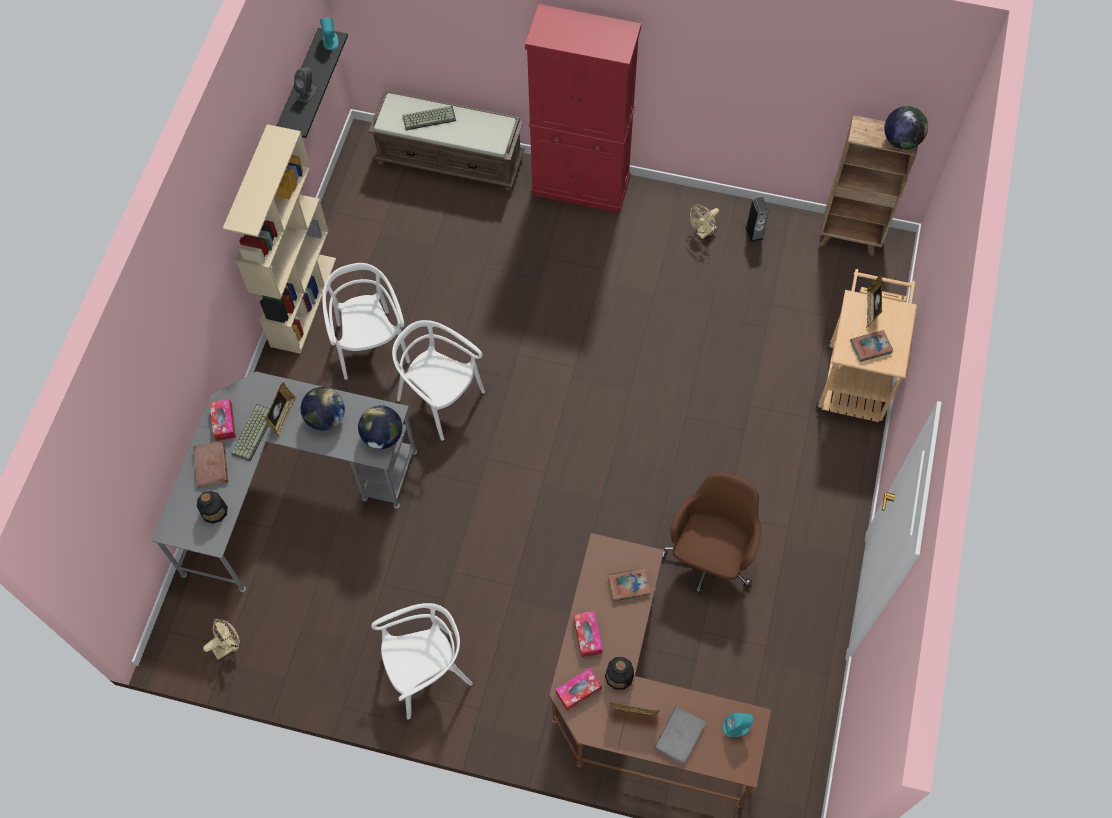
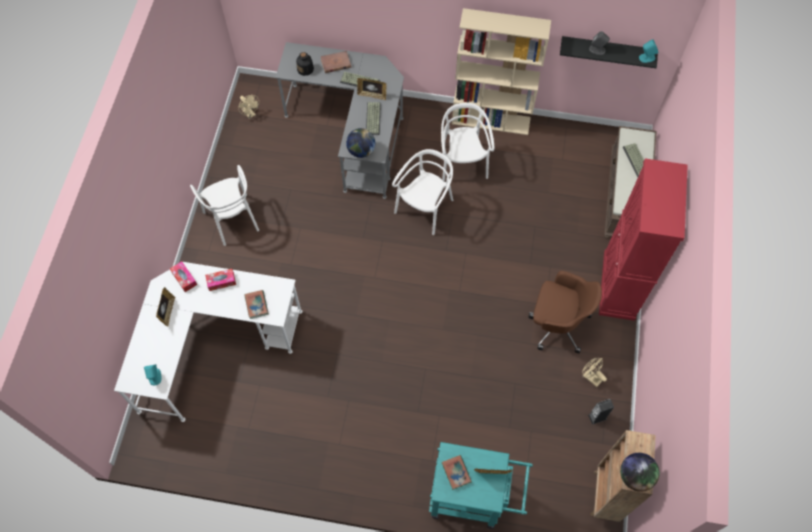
camera: 85 degrees right, 0 degrees up
tissue box [210,399,236,441] -> none
globe [300,387,345,430] -> keyboard [366,102,381,135]
white chair [322,263,410,380] -> white chair turned 75 degrees counterclockwise [441,103,494,182]
brown desk [549,533,771,808] -> white desk [114,262,302,422]
bottle [605,657,634,690] -> none
grey book [654,706,706,765] -> none
brown office chair [662,472,762,594] -> brown office chair moved to [529,271,602,353]
beige cart [816,269,917,422] -> turquoise cart [429,442,533,529]

